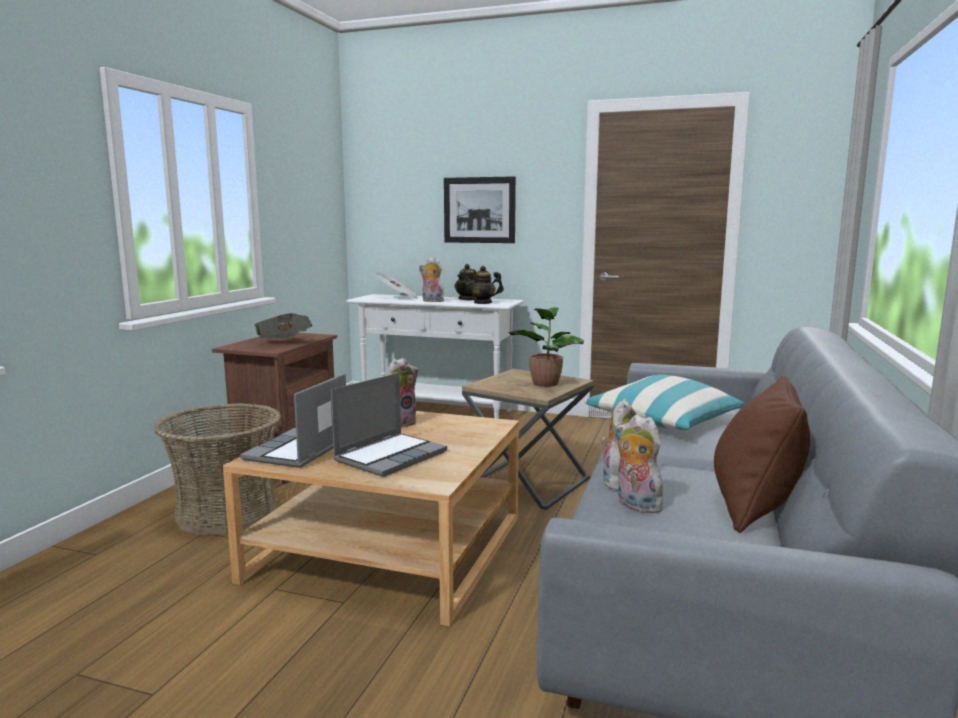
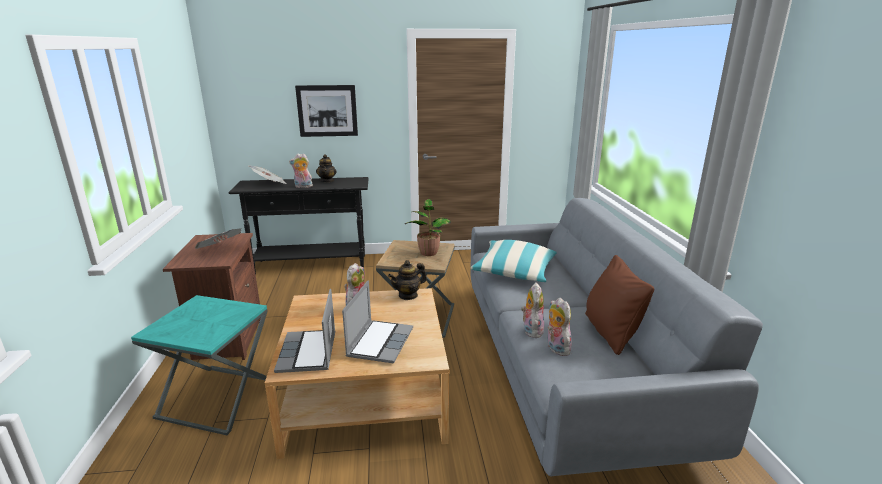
camera: 25 degrees left, 10 degrees up
basket [154,403,281,535] -> turquoise side table [131,295,267,435]
white console table [346,294,524,419] -> black console table [229,177,369,275]
teapot [463,266,504,304] -> teapot moved to [388,260,427,300]
plush toy [615,415,663,514] -> plush toy turned 45 degrees clockwise [548,298,572,356]

